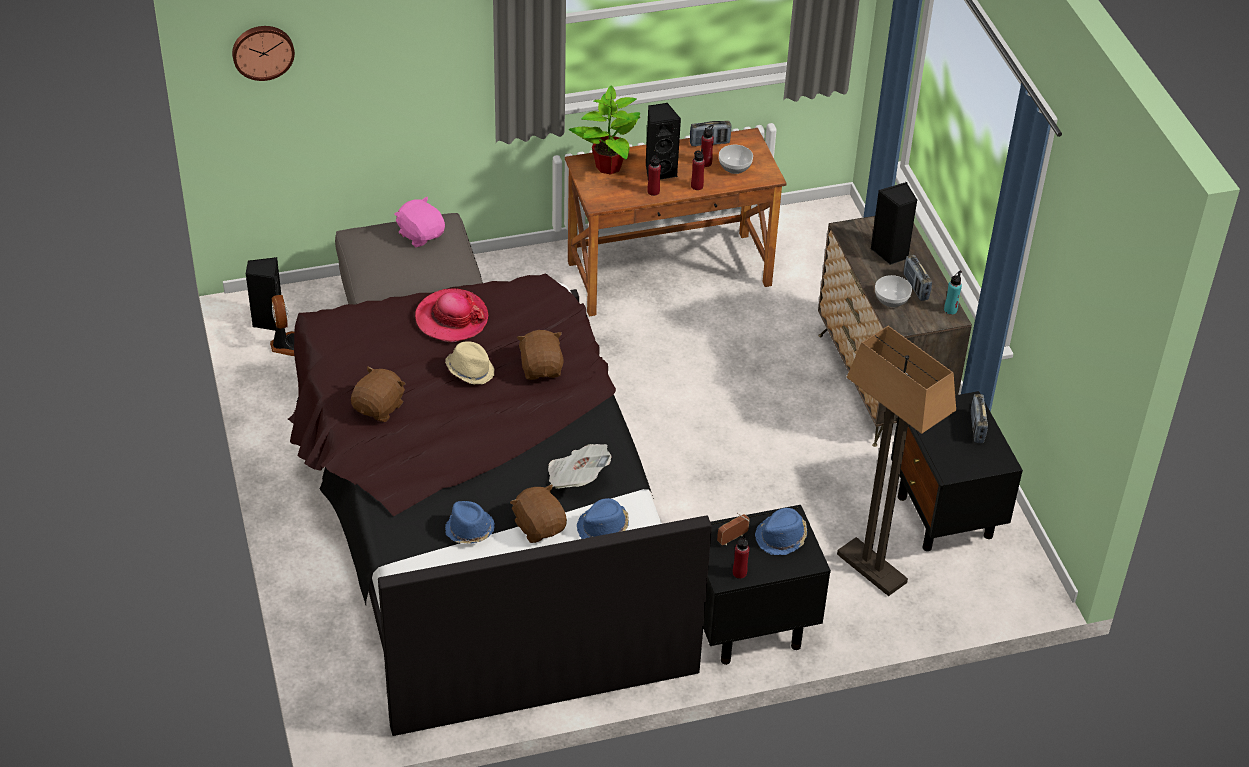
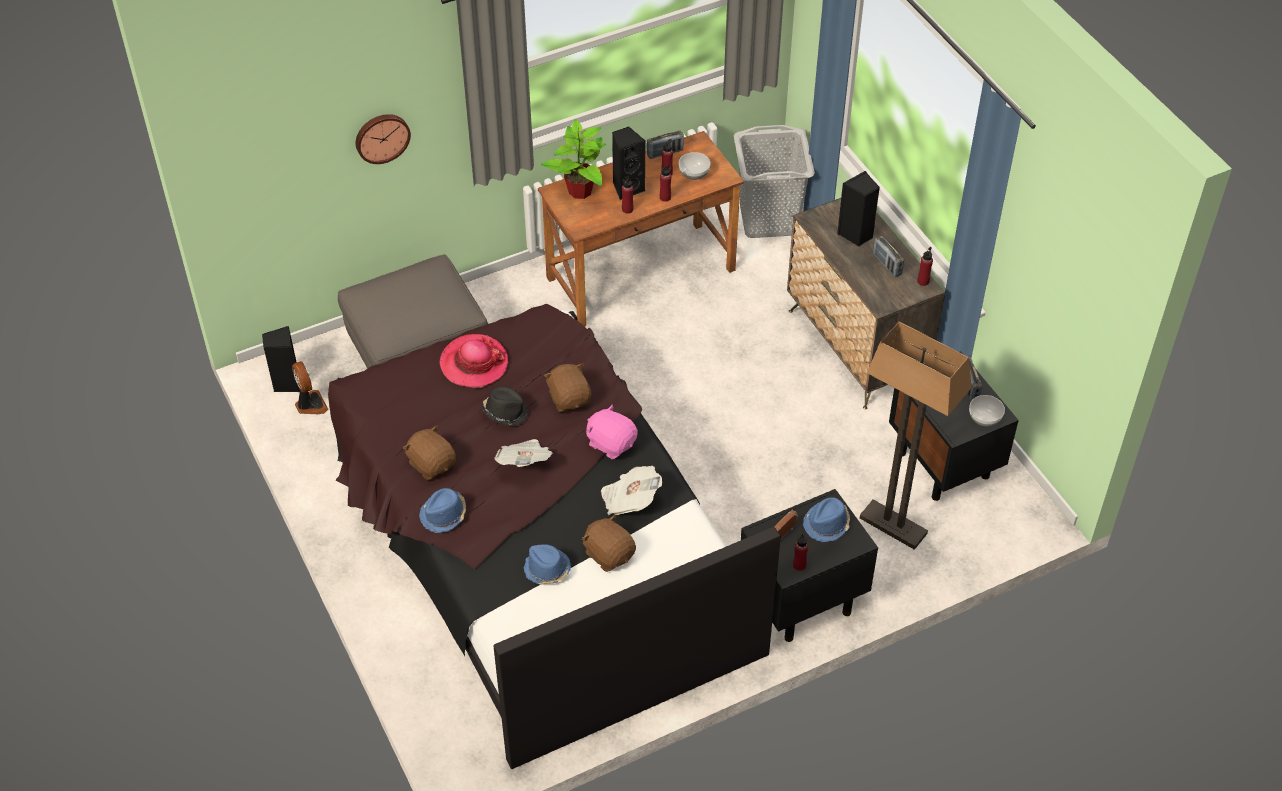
camera: 10 degrees left, 5 degrees up
wall clock [232,26,295,81] -> wall clock moved to [356,114,411,164]
brown plush toy [351,366,405,422] -> brown plush toy turned 60 degrees counterclockwise [403,425,456,480]
pink plush toy [394,197,445,247] -> pink plush toy moved to [586,404,638,459]
beige hat [445,341,495,385] -> black hat [482,387,529,426]
blue hat [577,498,629,539] -> blue hat moved to [419,488,466,533]
bowl [875,275,912,307] -> bowl moved to [969,395,1005,427]
turquoise bottle [944,271,962,315] -> red bottle [917,247,933,286]
none -> newspaper [494,439,553,467]
none -> grey laundry basket [734,125,815,238]

